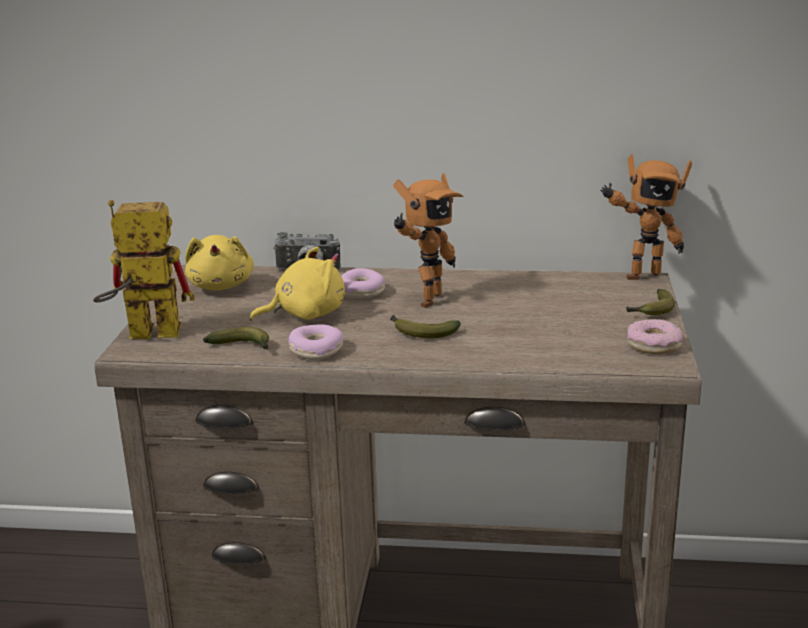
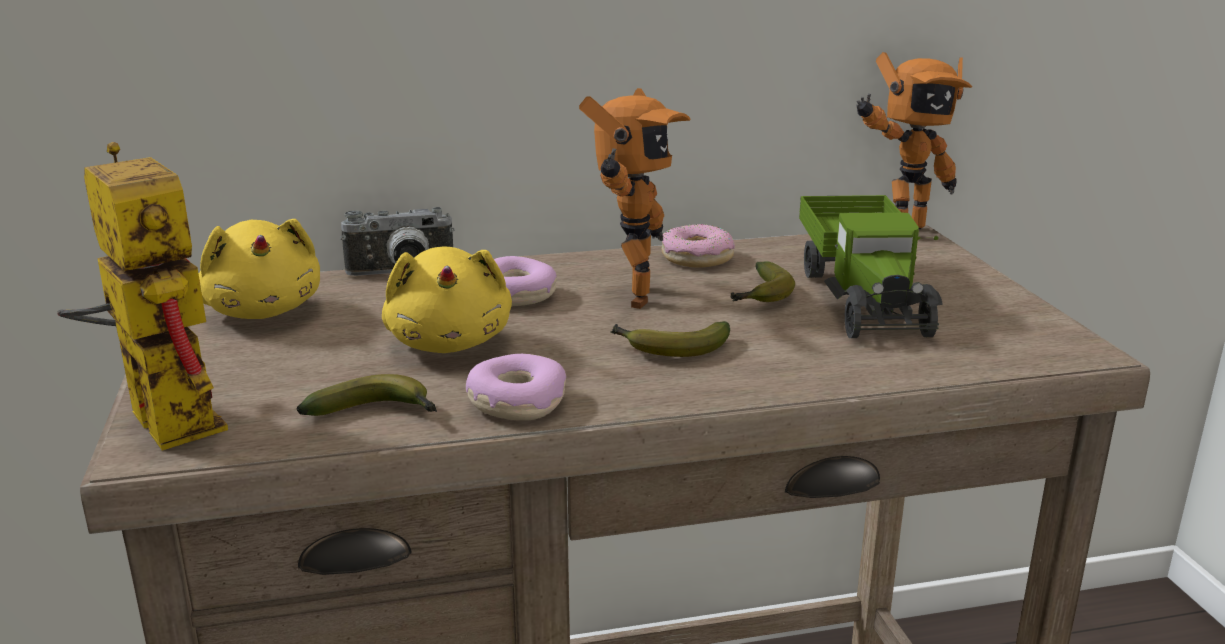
camera: 20 degrees left, 0 degrees up
toy robot [93,200,195,339] -> toy robot turned 75 degrees clockwise [57,142,228,451]
yellow plush toy [250,246,345,321] -> yellow plush toy turned 120 degrees clockwise [382,246,512,353]
banana [626,289,675,315] -> banana moved to [731,261,795,302]
donut [627,319,683,354] -> donut moved to [662,224,735,267]
none -> toy truck [799,195,943,338]

